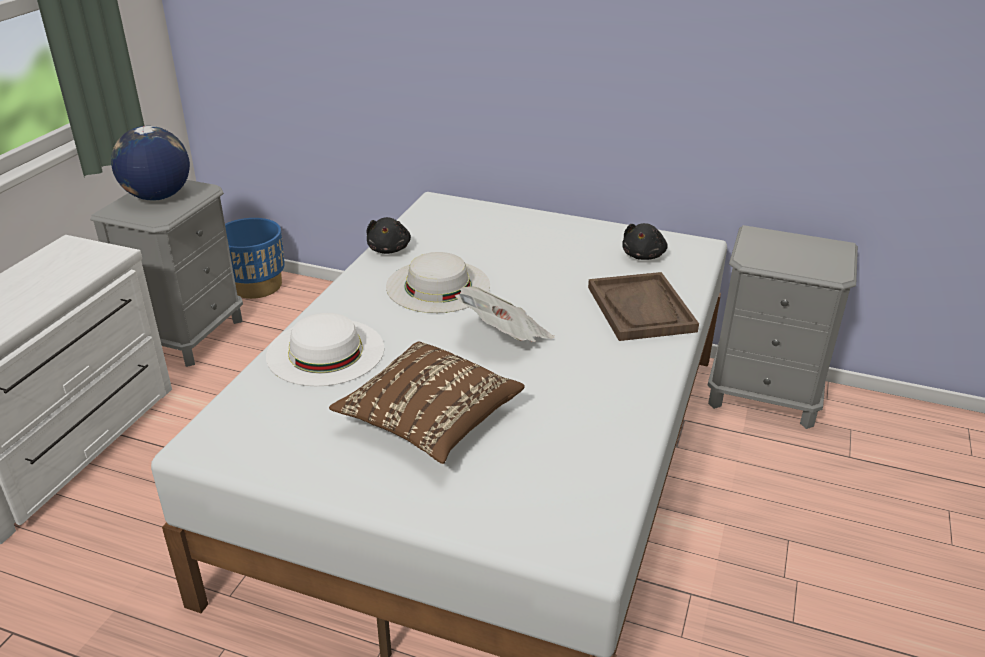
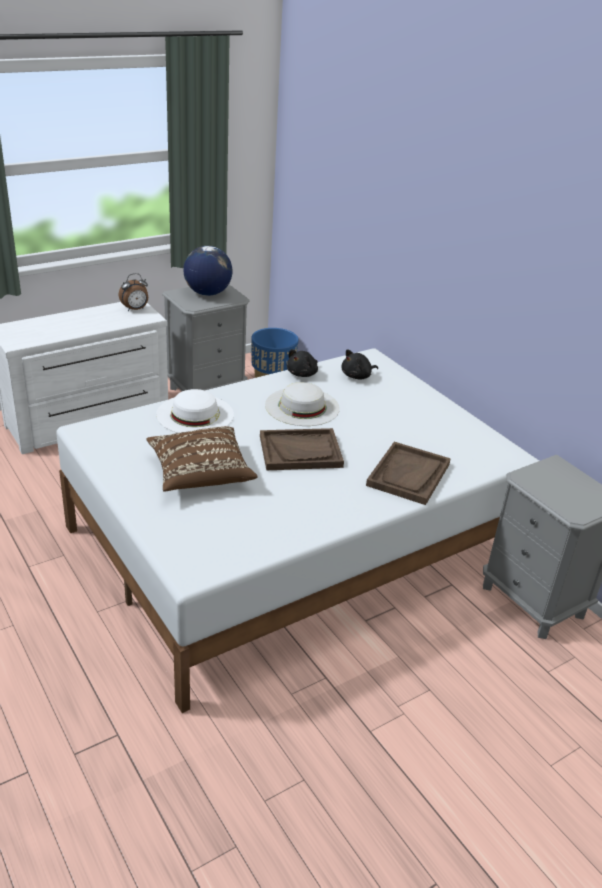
camera: 35 degrees right, 0 degrees up
newspaper [455,286,554,342] -> brown tray [260,428,344,470]
black plush toy [622,223,668,260] -> black plush toy moved to [341,349,378,379]
none -> alarm clock [118,273,148,311]

